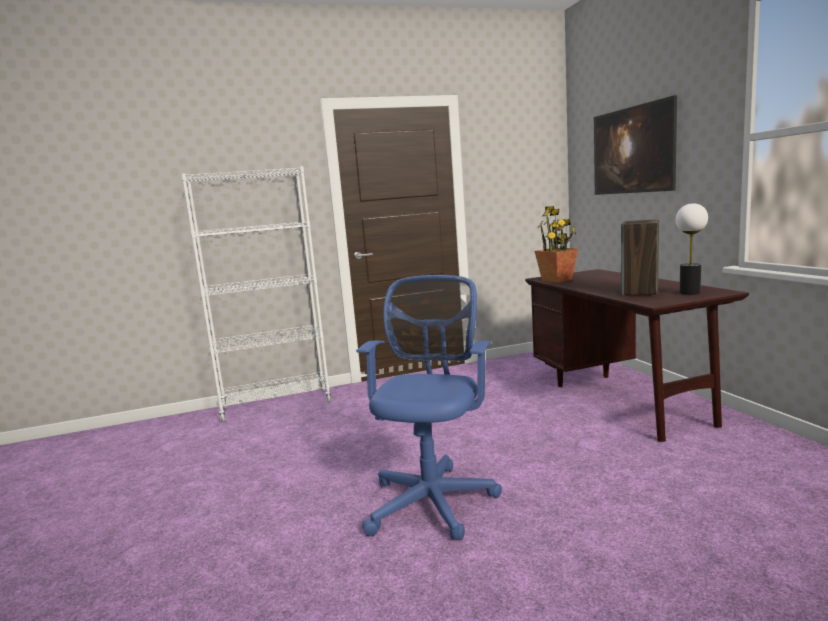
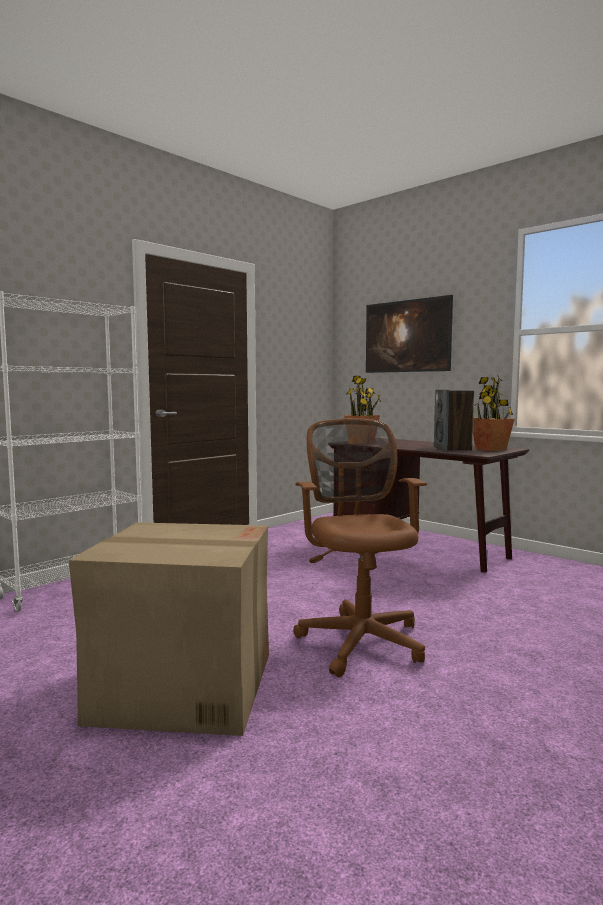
camera: 30 degrees left, 5 degrees down
blue office chair [356,275,502,540] -> brown office chair [293,418,427,677]
table lamp [676,203,708,295] -> potted plant [473,375,515,451]
none -> cardboard box [69,522,269,736]

